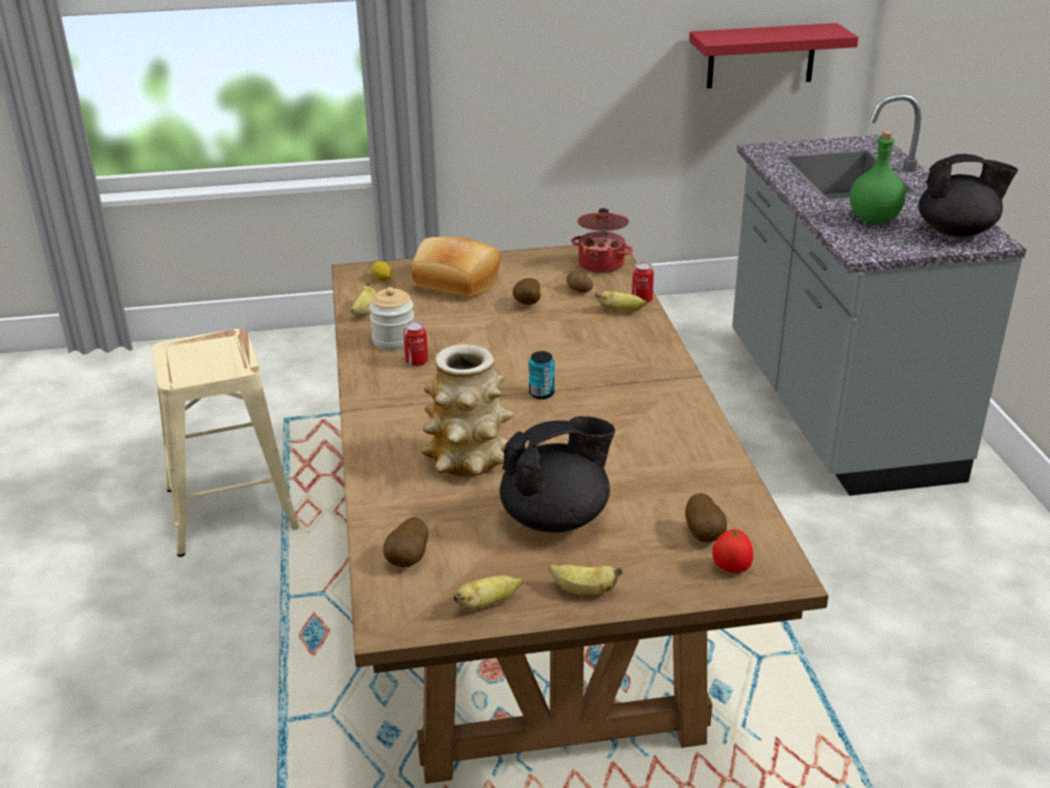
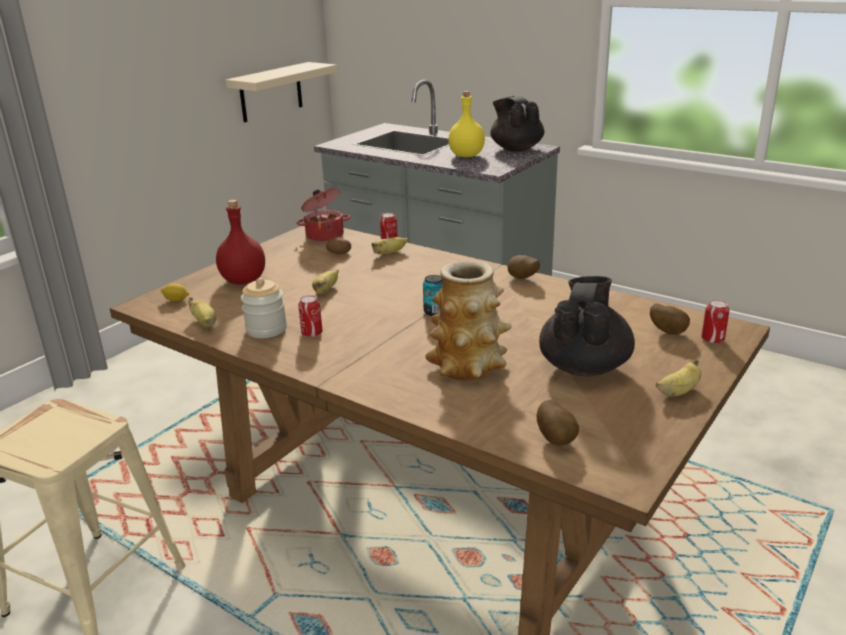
camera: 45 degrees left, 5 degrees down
bread [411,237,500,298] -> red bottle [216,200,265,284]
banana [453,575,523,610] -> banana moved to [312,269,339,294]
potato [513,278,541,305] -> potato moved to [507,255,540,279]
red shelf [689,23,859,88] -> beige shelf [225,62,337,122]
tomato [712,529,753,573] -> can [702,299,729,344]
green bottle [850,131,905,224] -> yellow bottle [448,91,485,157]
black teapot [918,154,1018,237] -> black teapot turned 75 degrees counterclockwise [490,96,544,152]

